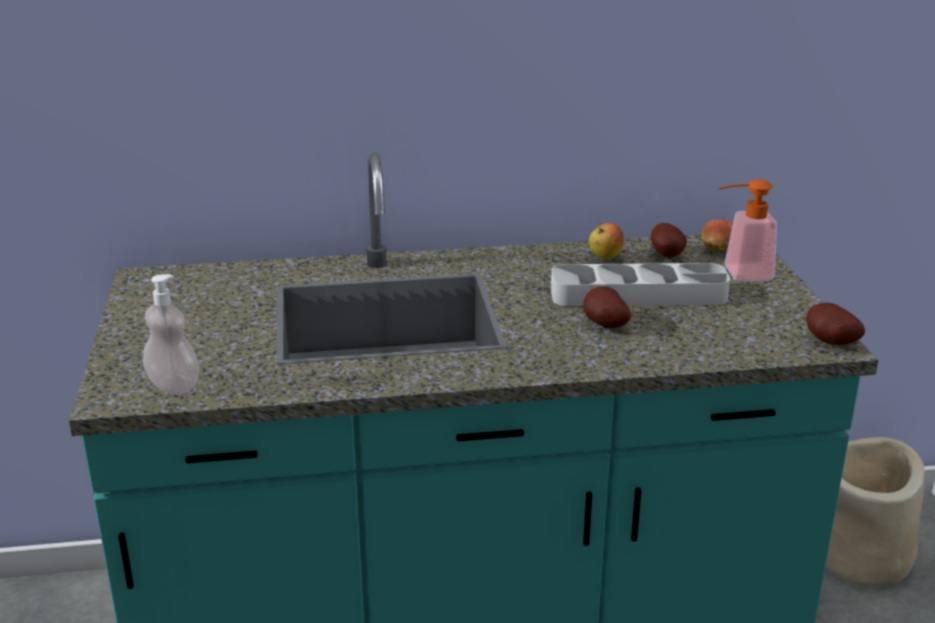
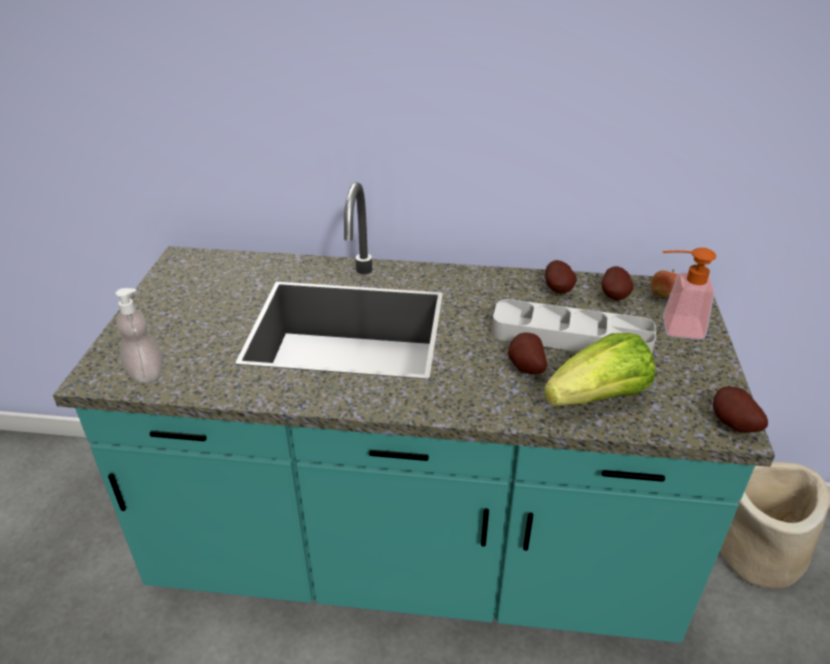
camera: 15 degrees right, 10 degrees up
apple [589,223,625,259] -> potato [545,260,577,294]
none -> lettuce [544,333,655,406]

